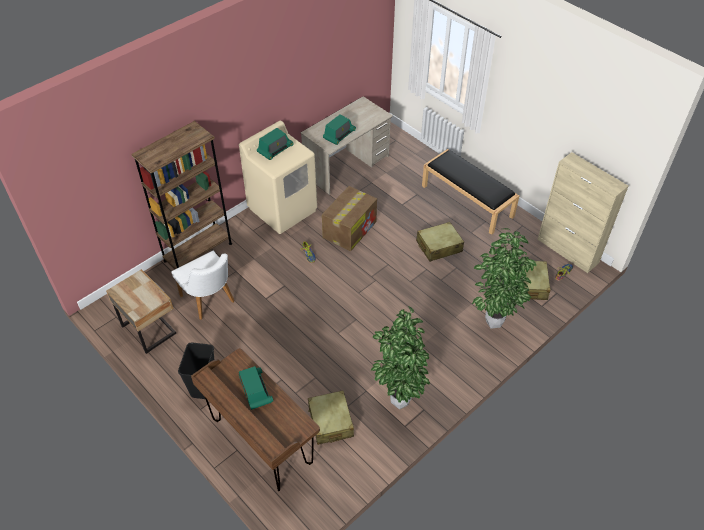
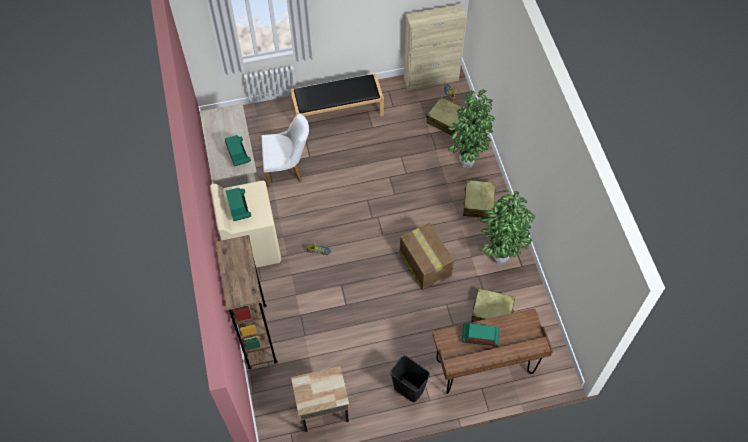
camera: 60 degrees left, 10 degrees up
white chair [171,251,234,320] -> white chair moved to [262,114,309,187]
cardboard box [322,186,377,251] -> cardboard box moved to [400,223,454,290]
beige suitcase [416,222,464,262] -> beige suitcase moved to [463,180,495,218]

